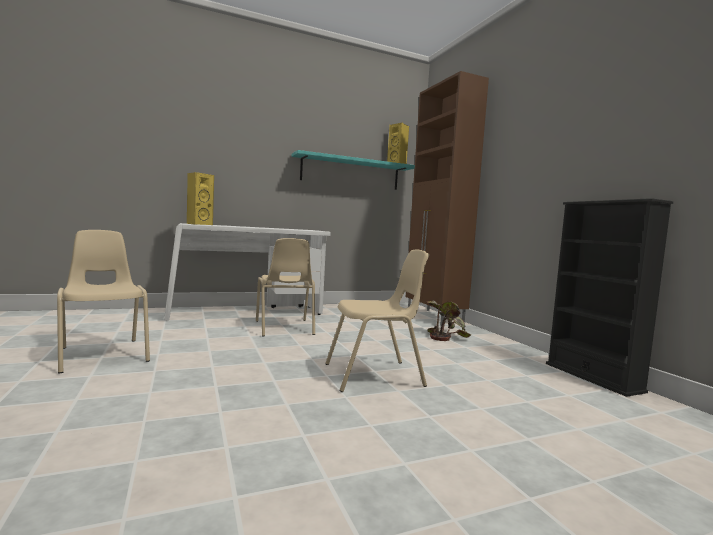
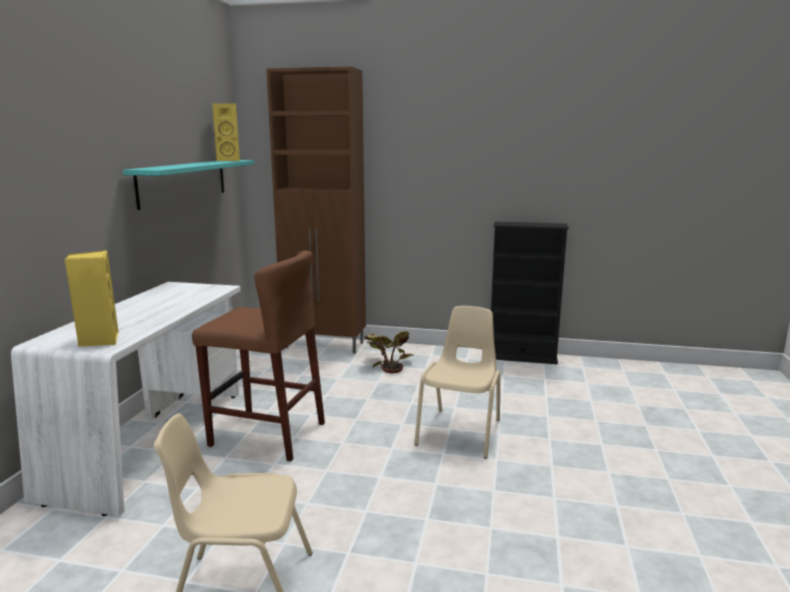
camera: 55 degrees left, 10 degrees up
beige chair [256,238,315,336] -> brown stool [192,251,325,461]

